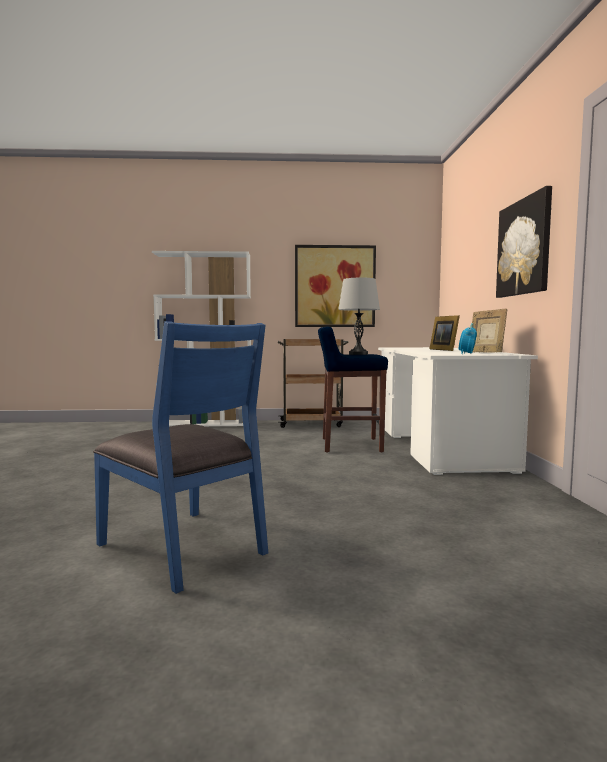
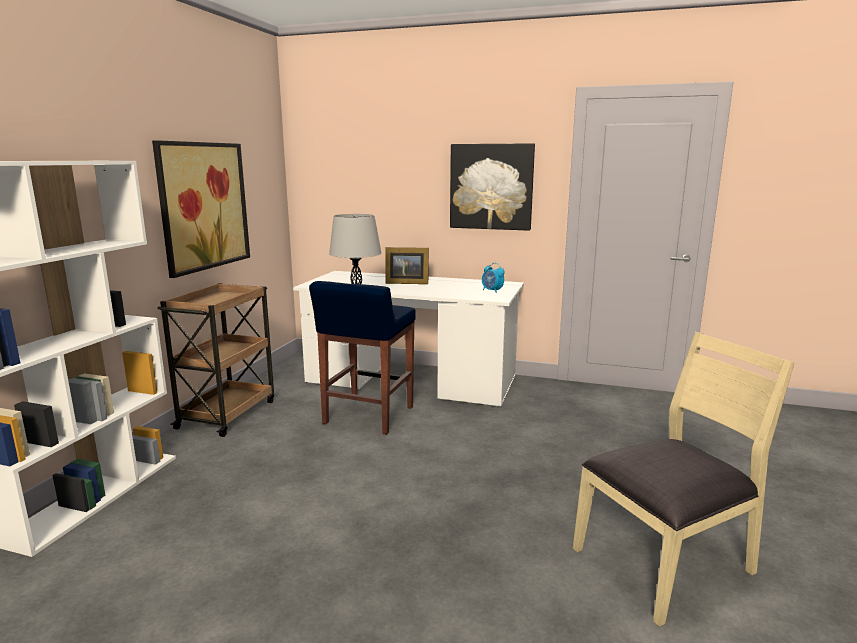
camera: 70 degrees left, 10 degrees up
blue chair [93,321,268,594] -> beige chair [573,332,795,627]
picture frame [471,309,507,352] -> none

